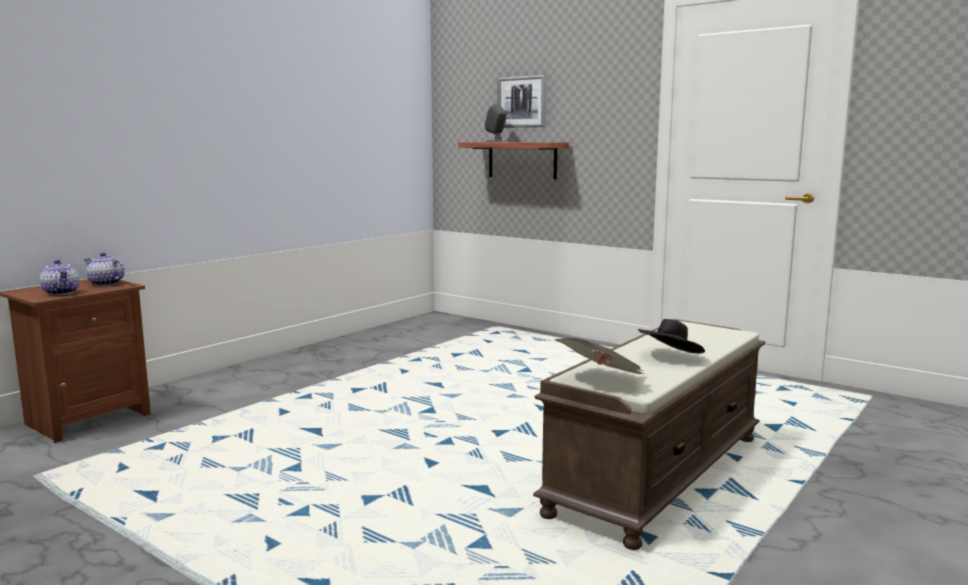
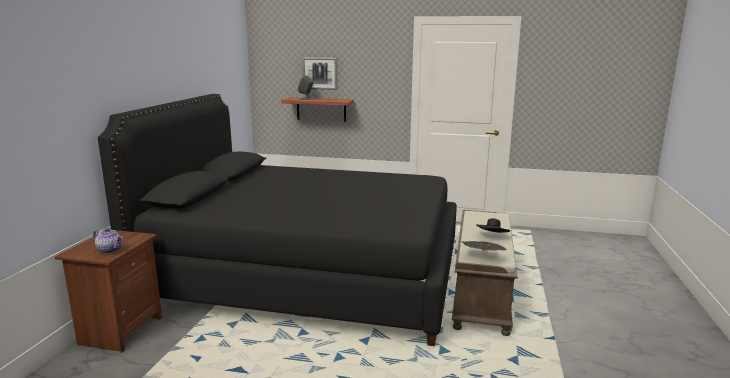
camera: 25 degrees left, 5 degrees up
teapot [84,253,125,286] -> none
none -> black bed [98,94,457,346]

